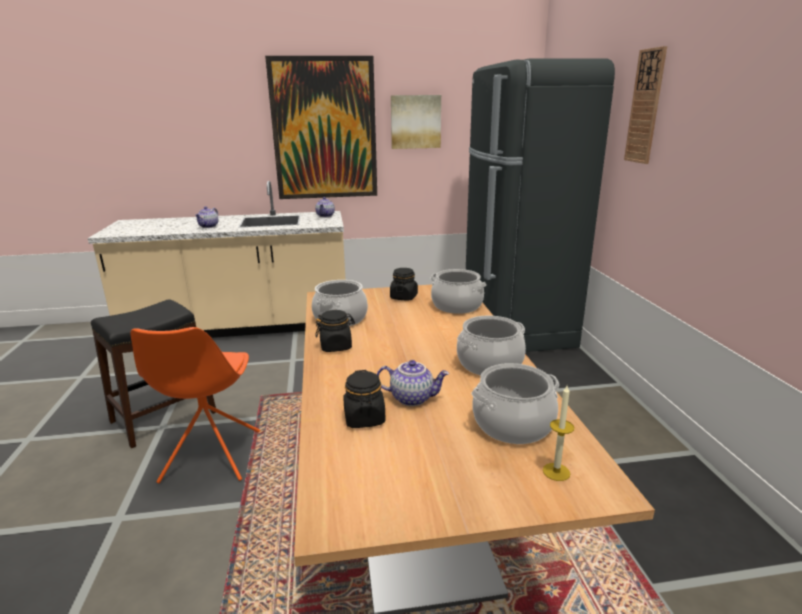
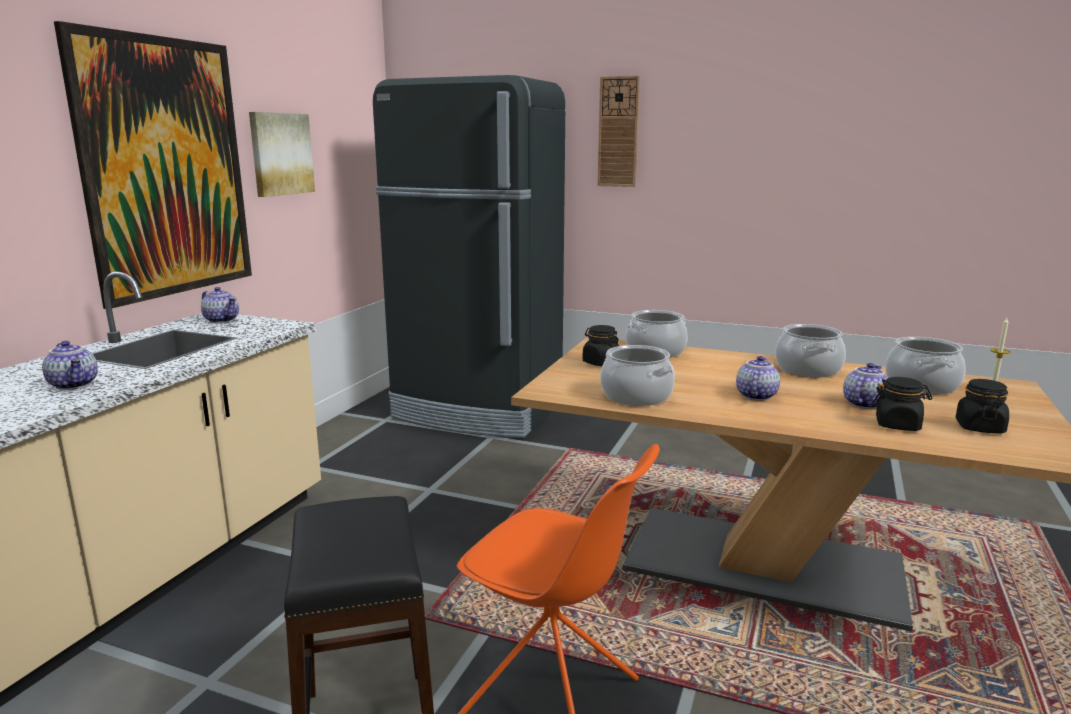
camera: 60 degrees left, 5 degrees down
black jar [315,310,355,352] -> black jar moved to [956,379,1009,434]
none -> teapot [736,356,780,400]

